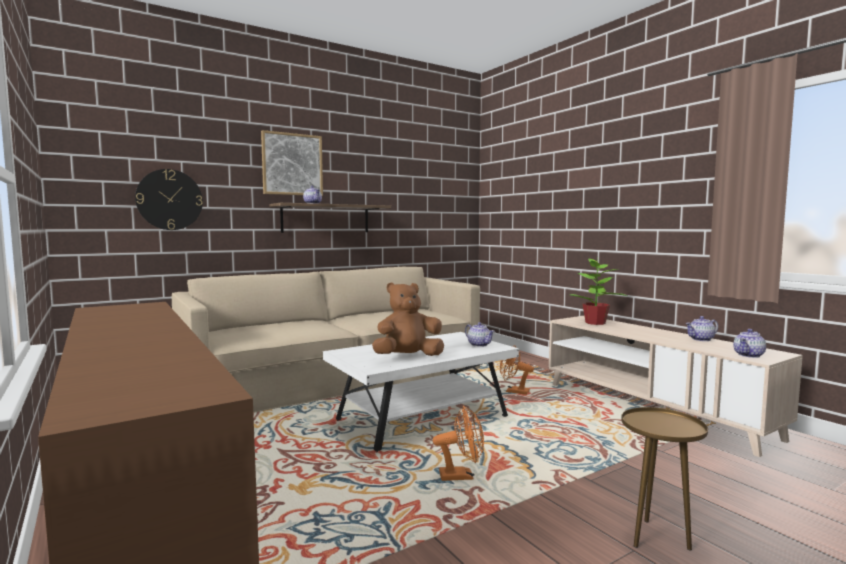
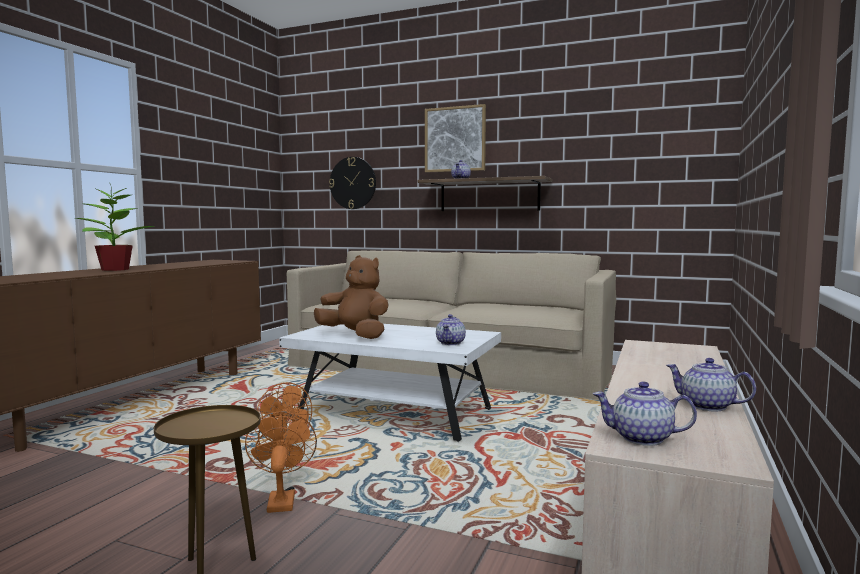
camera: 55 degrees right, 0 degrees up
orange fan [500,345,534,395] -> orange fan moved to [245,412,317,513]
potted plant [570,259,628,325] -> potted plant moved to [76,184,154,271]

